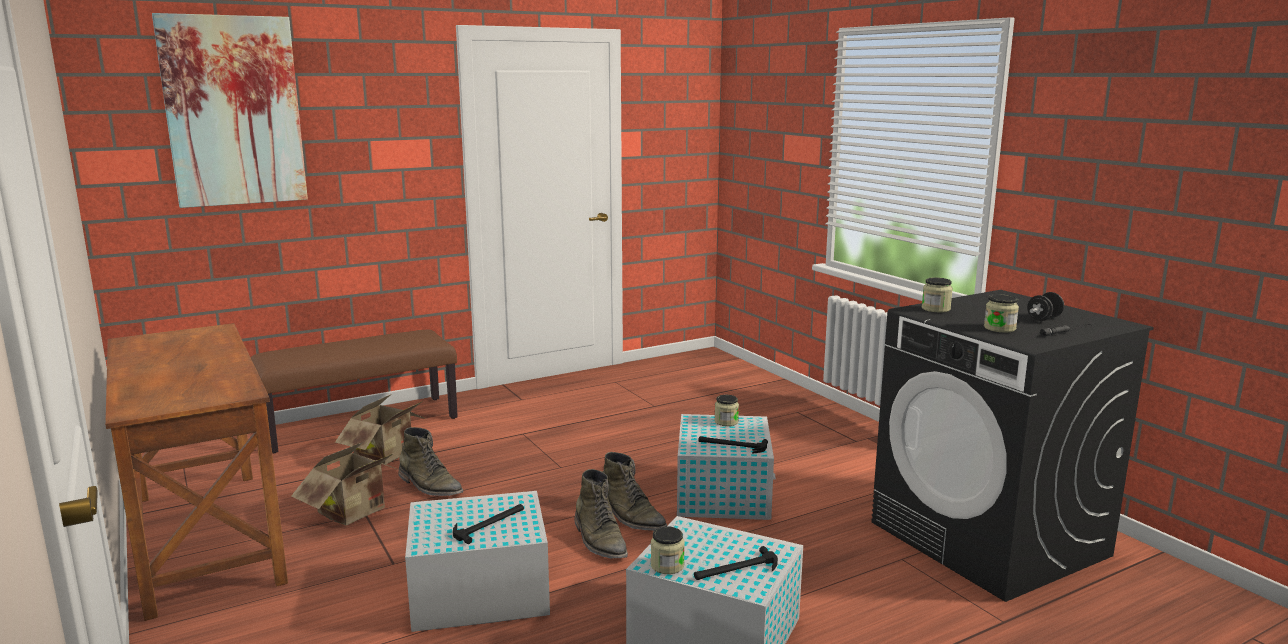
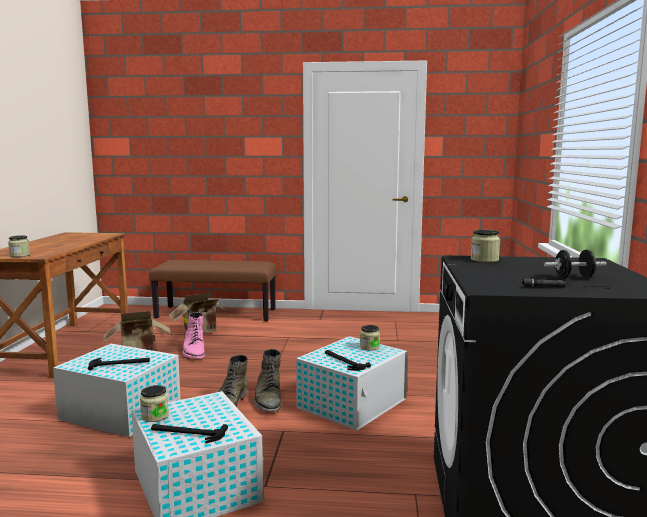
camera: 35 degrees right, 5 degrees down
picture [152,13,308,208] -> none
green boot [398,427,463,496] -> pink boot [183,312,205,359]
jar [984,294,1019,332] -> jar moved to [8,235,30,257]

